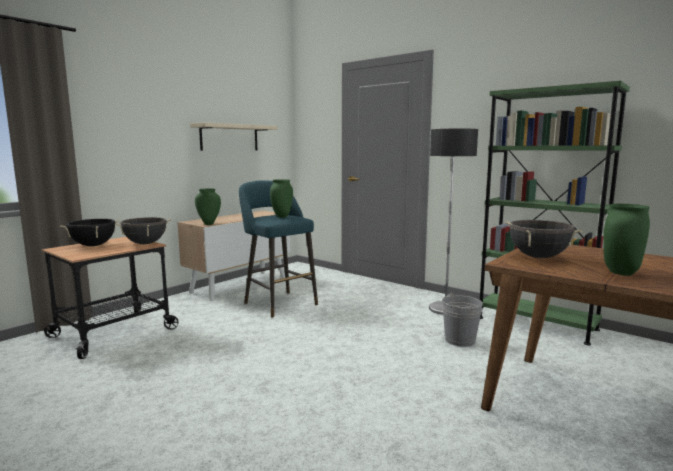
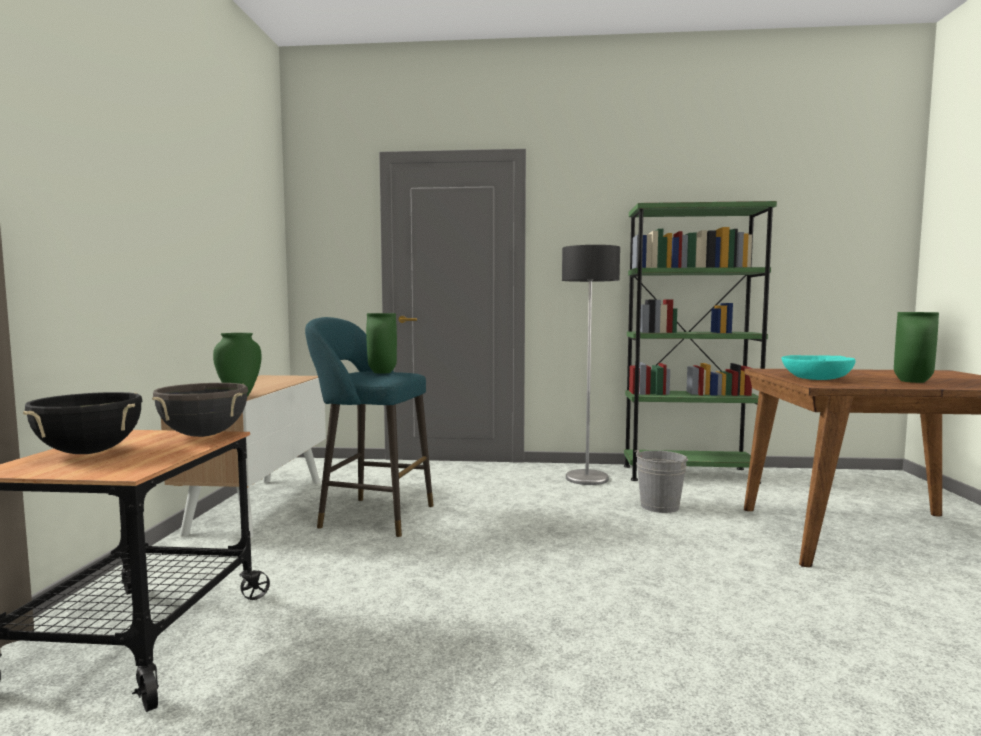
camera: 35 degrees left, 5 degrees down
beige shelf [190,122,277,151] -> none
black cooking pot [505,220,582,258] -> turquoise bowl [781,355,856,380]

